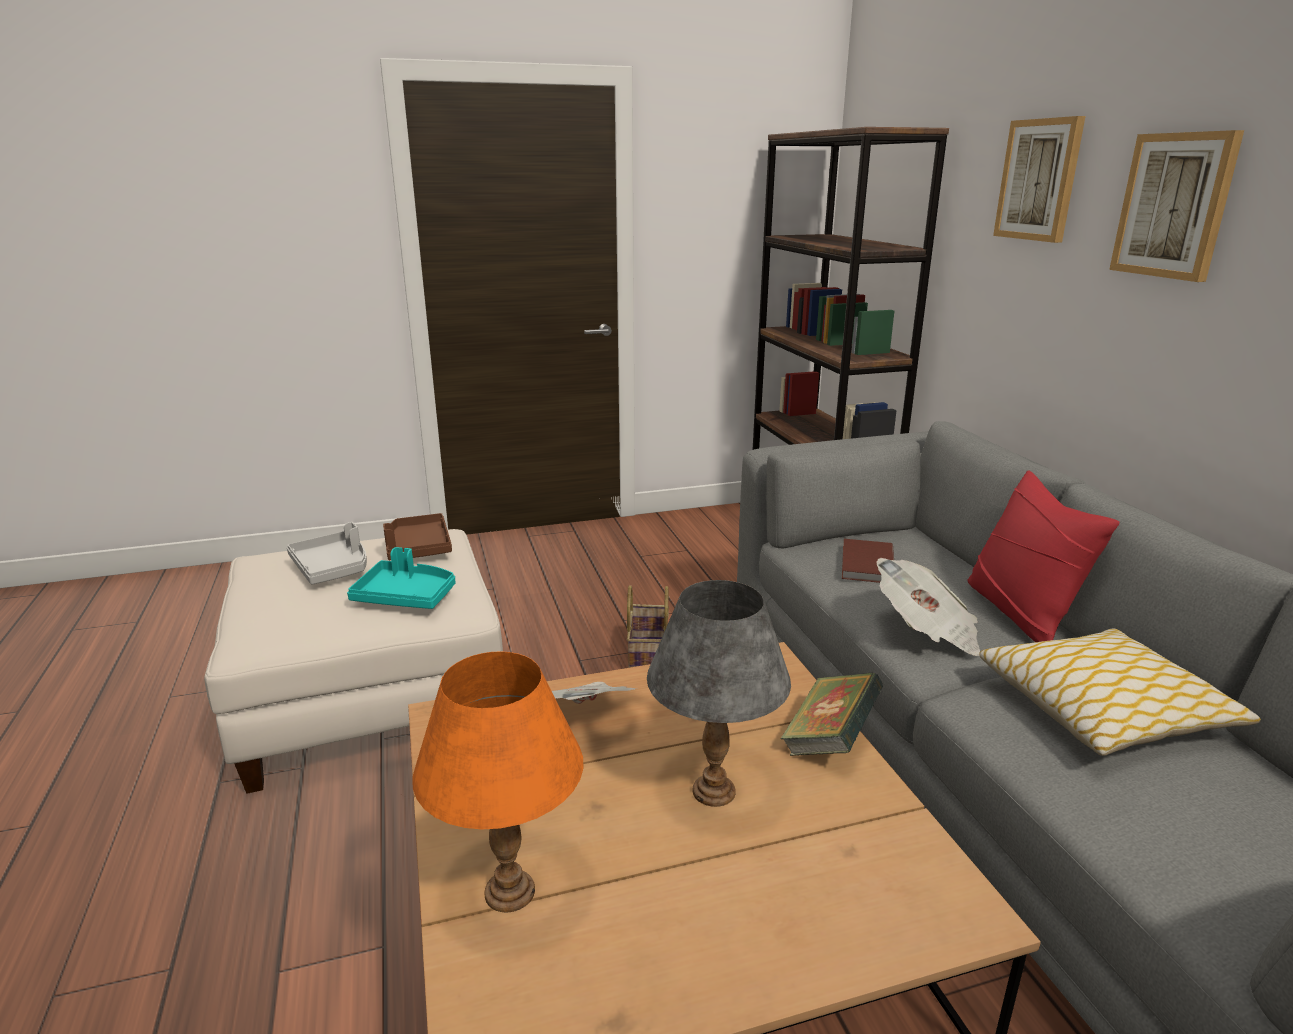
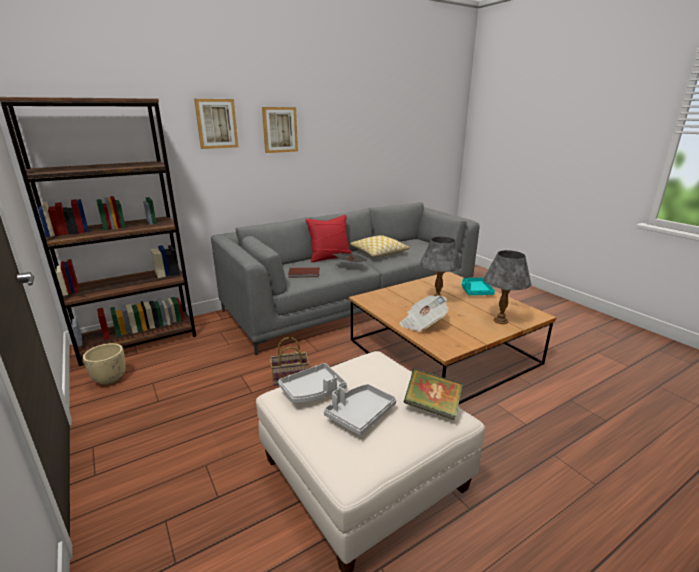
camera: 105 degrees left, 0 degrees up
turquoise tray [347,547,455,609] -> turquoise tray moved to [462,278,495,295]
brown tray [383,513,452,560] -> grey tray [278,363,347,403]
orange table lamp [412,651,583,913] -> grey table lamp [484,250,531,324]
book [781,672,883,756] -> book moved to [403,368,463,420]
none -> beige planter [83,343,126,385]

